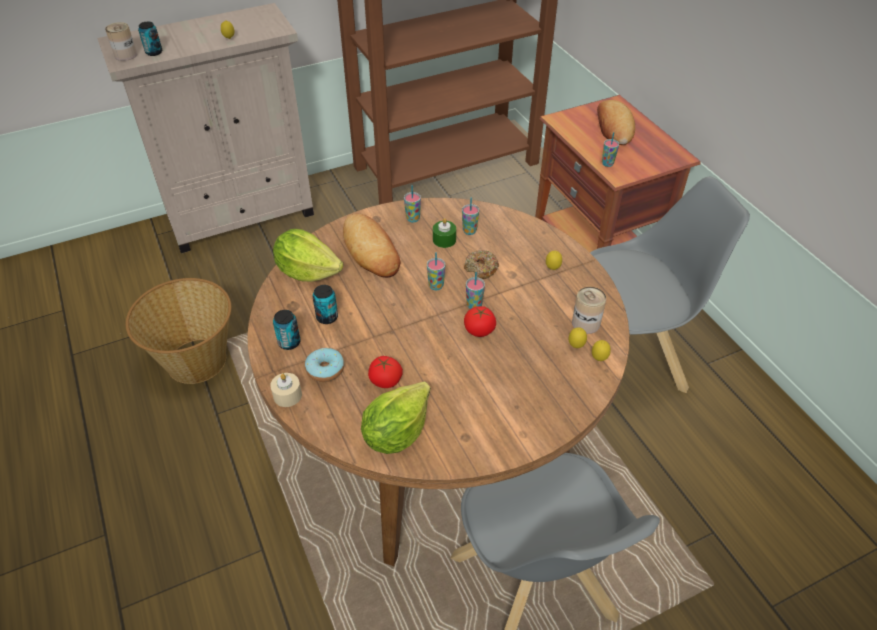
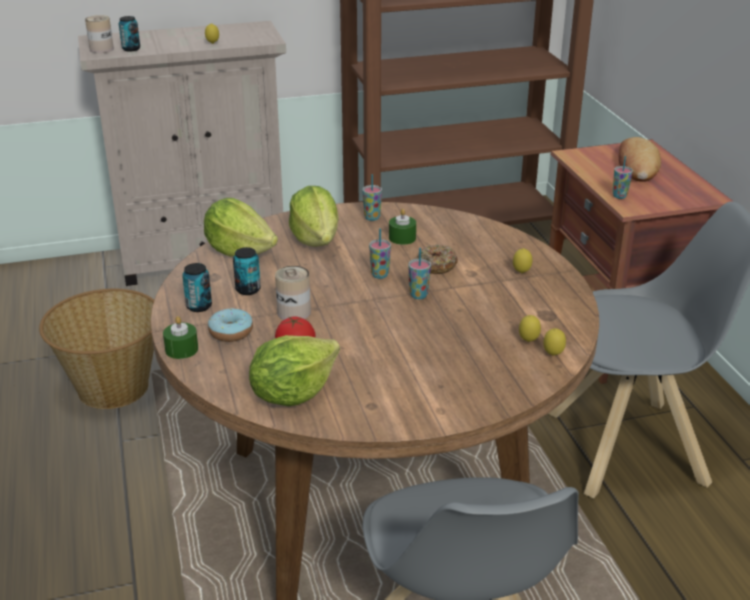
camera: 10 degrees right, 15 degrees down
beige candle [270,373,302,407] -> green candle [163,316,198,359]
bread [343,214,401,278] -> lettuce [289,186,339,247]
cup [462,198,479,235] -> none
tomato [464,306,496,337] -> none
can [572,287,606,334] -> can moved to [275,266,311,320]

